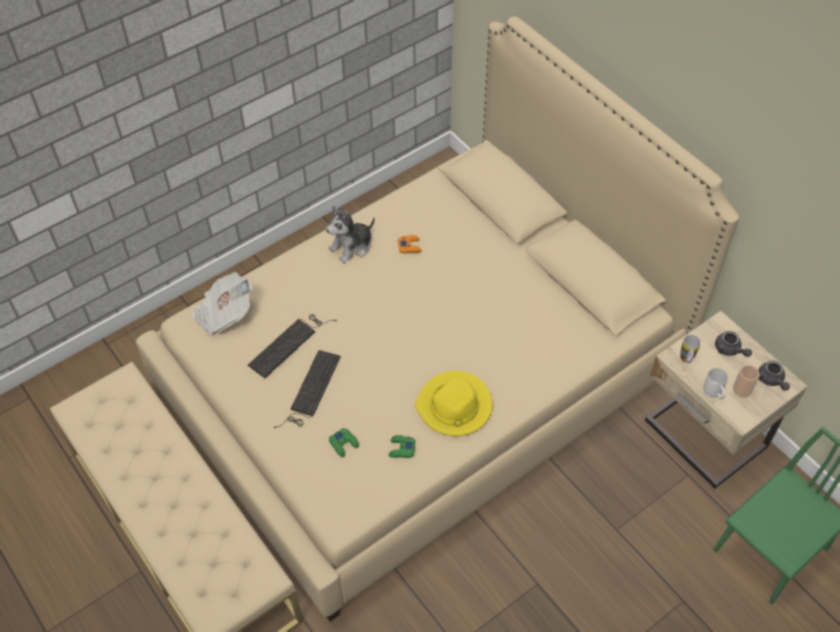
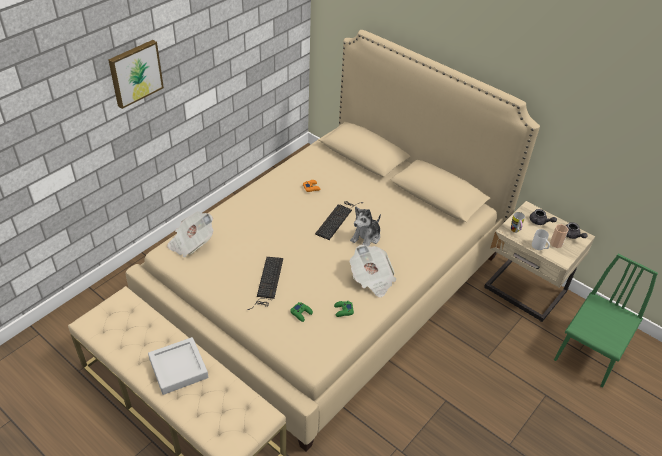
camera: 15 degrees left, 10 degrees down
keyboard [248,314,337,378] -> keyboard moved to [315,202,363,240]
plush toy [326,206,375,263] -> plush toy moved to [350,207,381,246]
yellow hat [415,371,493,436] -> newspaper [350,244,397,298]
none -> picture [108,40,164,109]
none -> grey tray [148,337,208,395]

